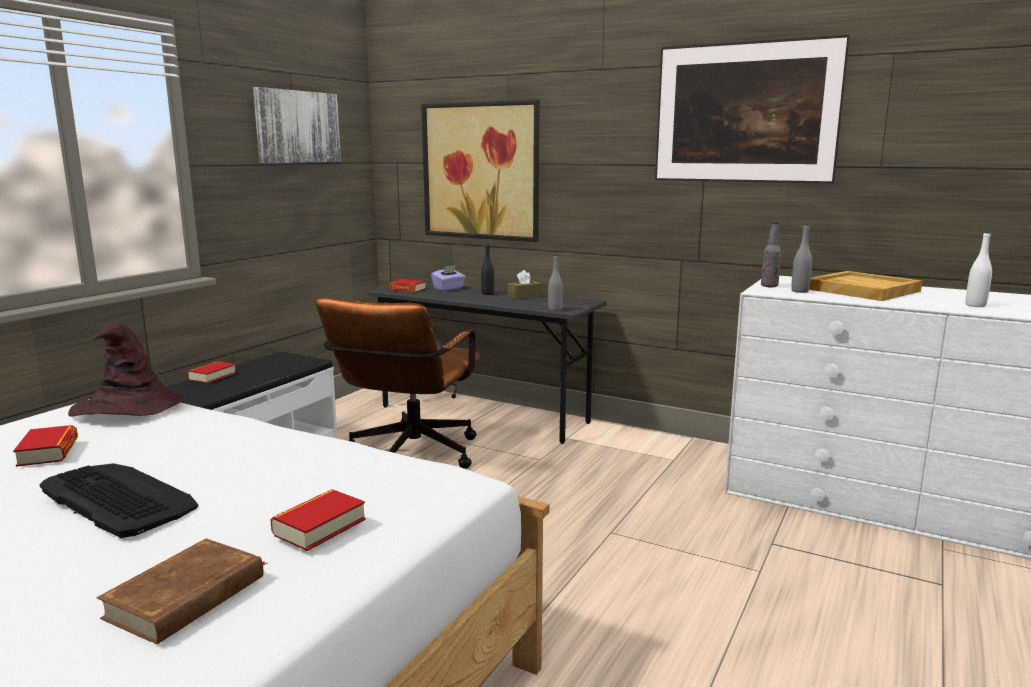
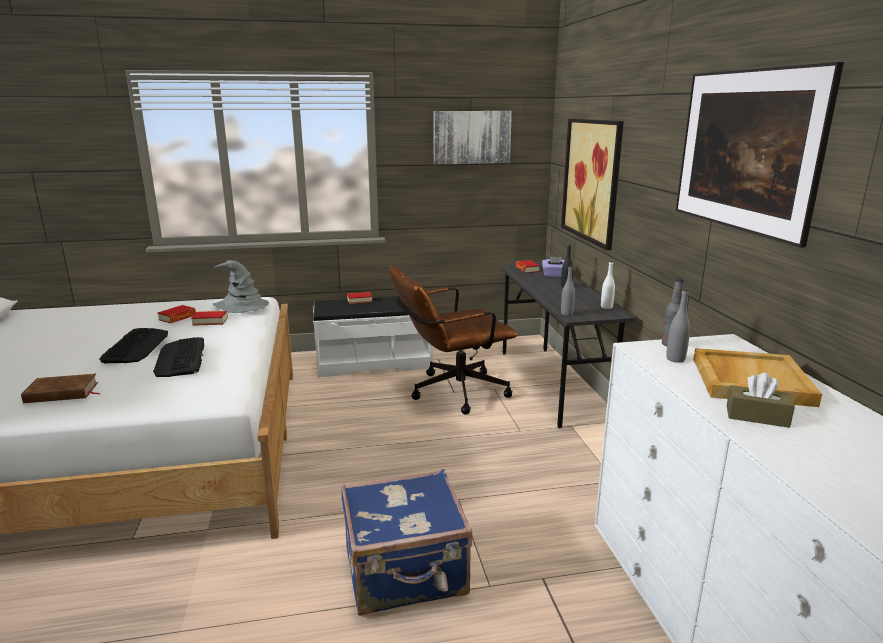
camera: 50 degrees right, 5 degrees up
brown hat [68,323,184,417] -> grey hat [213,260,269,313]
book [270,489,366,551] -> book moved to [191,311,228,326]
brown tissue box [507,270,542,299] -> brown tissue box moved to [727,373,795,428]
white bottle [966,232,992,307] -> white bottle moved to [601,261,615,309]
none -> keyboard [153,337,204,377]
none -> blue suitcase [341,469,472,616]

